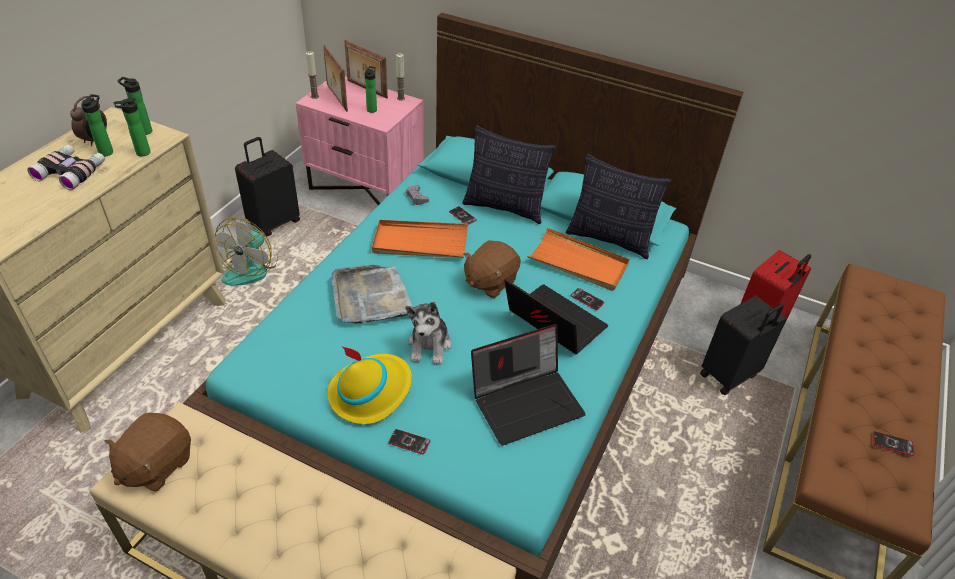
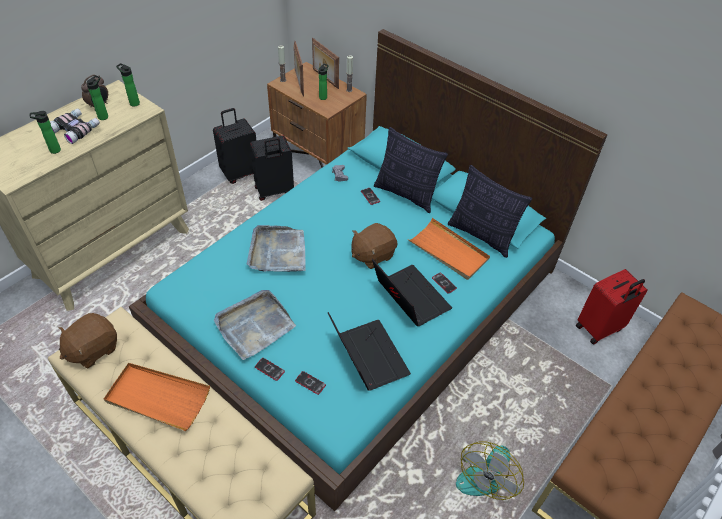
camera: 15 degrees right, 5 degrees up
bottle [113,98,151,156] -> bottle moved to [30,111,61,154]
fan [215,218,278,286] -> fan moved to [456,441,524,500]
pink nightstand [296,76,424,205] -> brown nightstand [267,62,367,168]
yellow hat [328,346,412,424] -> grey tray [214,290,296,360]
orange tray [372,220,468,258] -> orange tray moved to [104,363,210,431]
plush toy [405,301,451,365] -> none
laptop [471,324,586,445] -> laptop turned 105 degrees counterclockwise [328,312,411,391]
black suitcase [700,296,787,395] -> black suitcase moved to [250,136,294,201]
phone [873,431,914,456] -> phone moved to [295,371,326,395]

